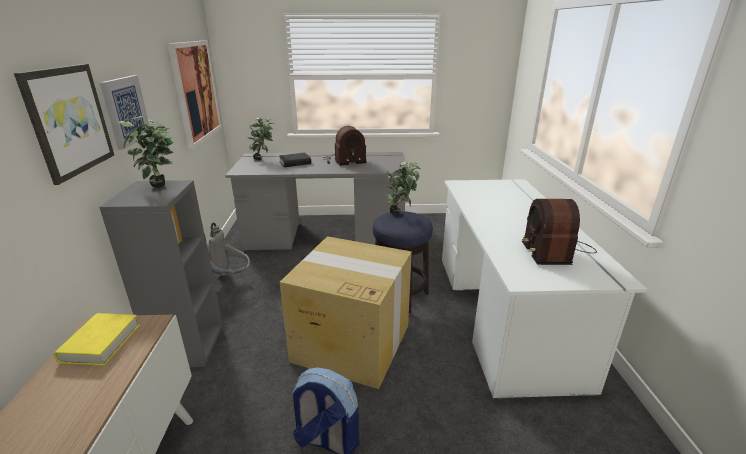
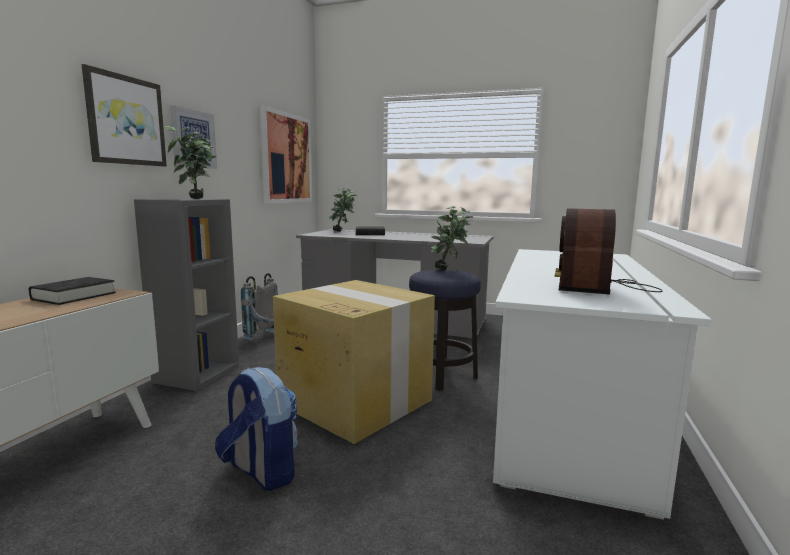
camera: 20 degrees right, 15 degrees down
yellow book [54,313,140,366] -> black book [29,277,116,305]
radio [322,126,367,166] -> none

